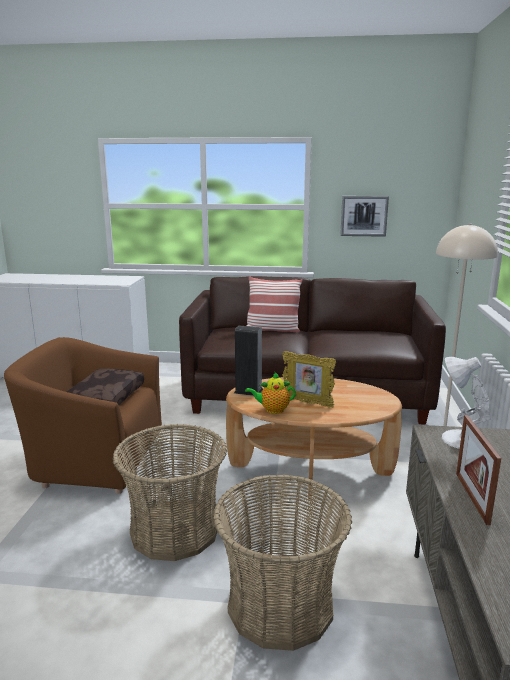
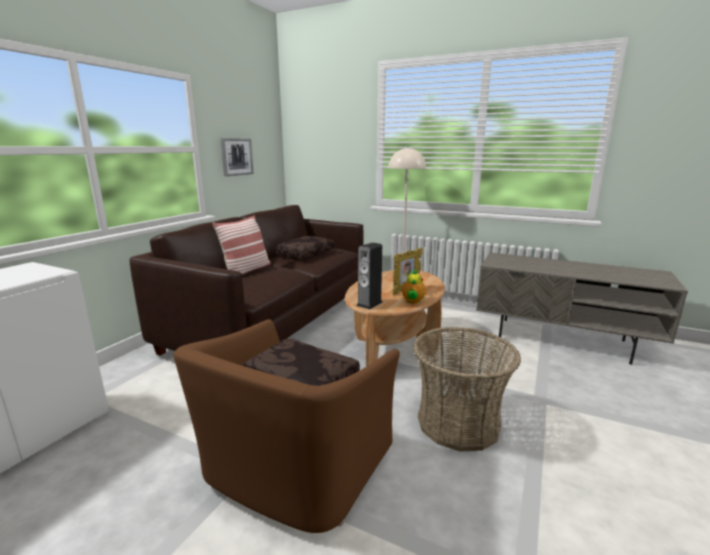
camera: 70 degrees left, 0 degrees up
basket [213,474,352,651] -> none
white table lamp [442,357,491,449] -> none
picture frame [456,415,501,525] -> none
none -> brown pillow [274,236,334,259]

